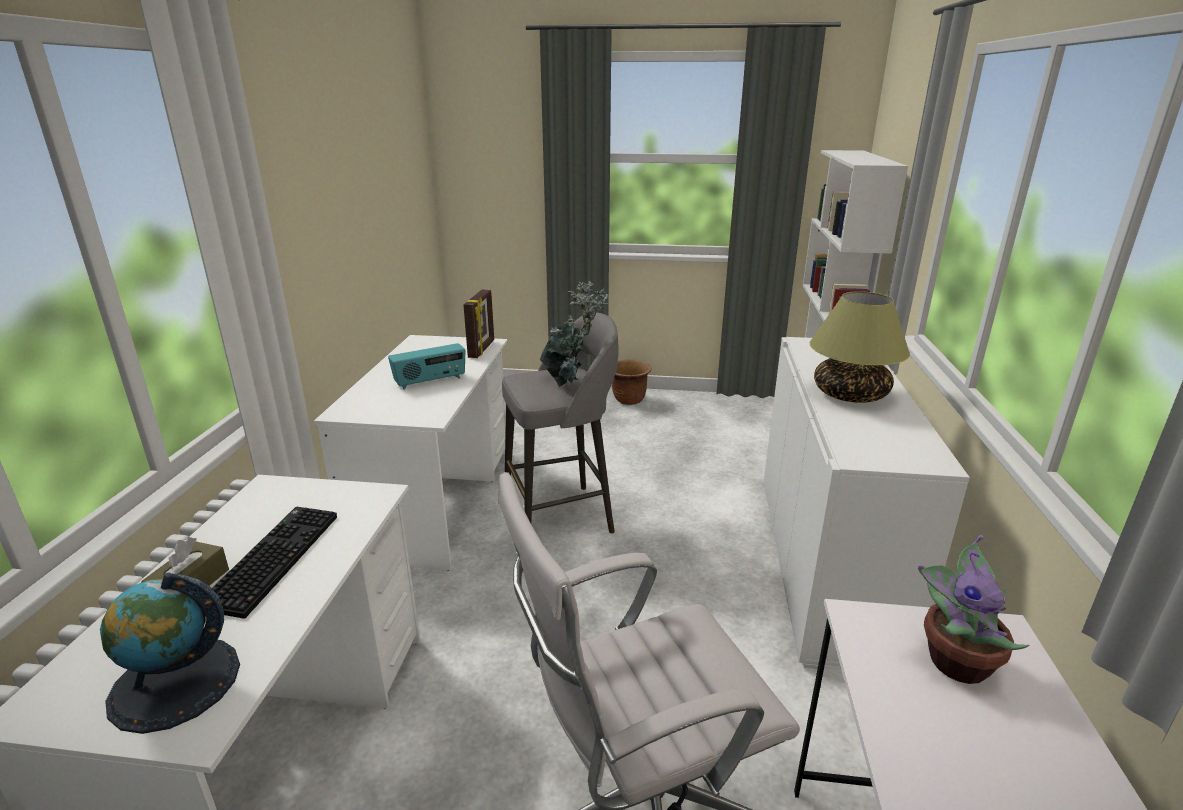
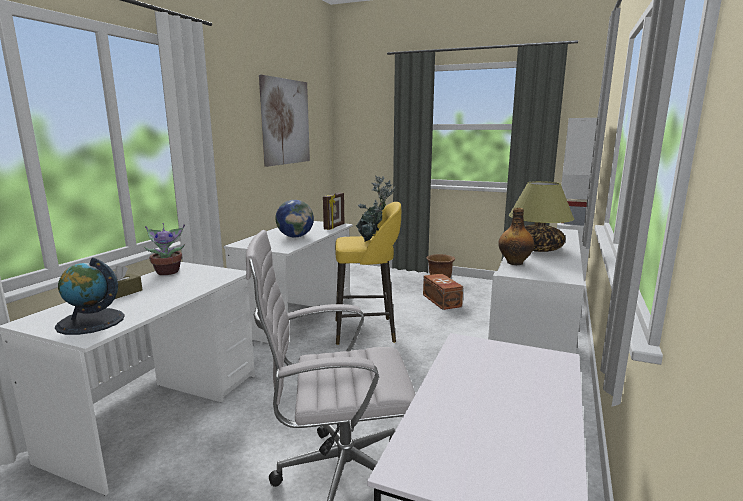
camera: 15 degrees right, 10 degrees down
keyboard [212,507,337,619] -> none
radio [388,343,465,390] -> globe [275,200,314,237]
grey stool [502,313,619,534] -> yellow stool [335,202,401,345]
potted plant [918,535,1029,684] -> potted plant moved to [144,223,185,275]
none -> picture [259,75,310,167]
none -> brown storage box [423,274,463,310]
none -> bottle [498,208,534,265]

